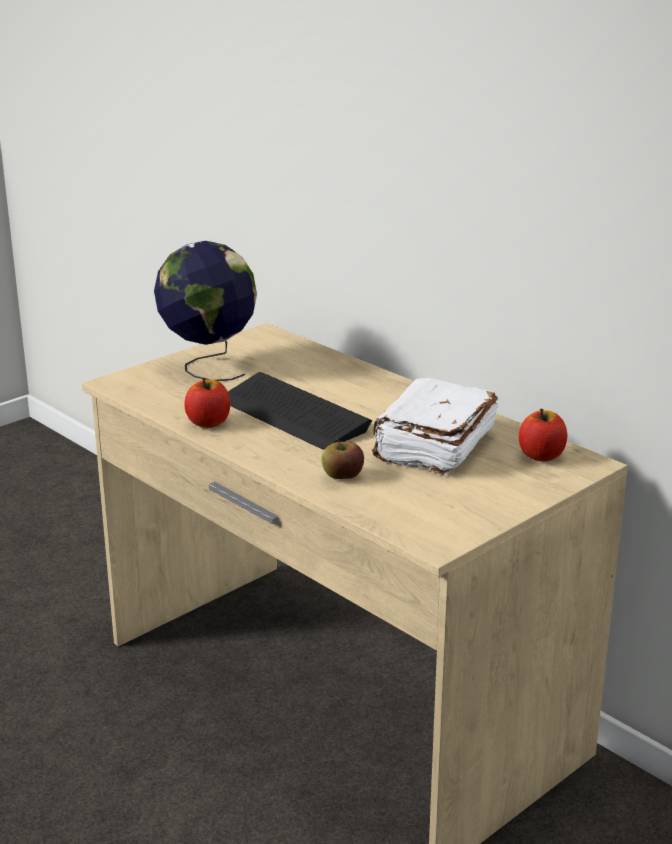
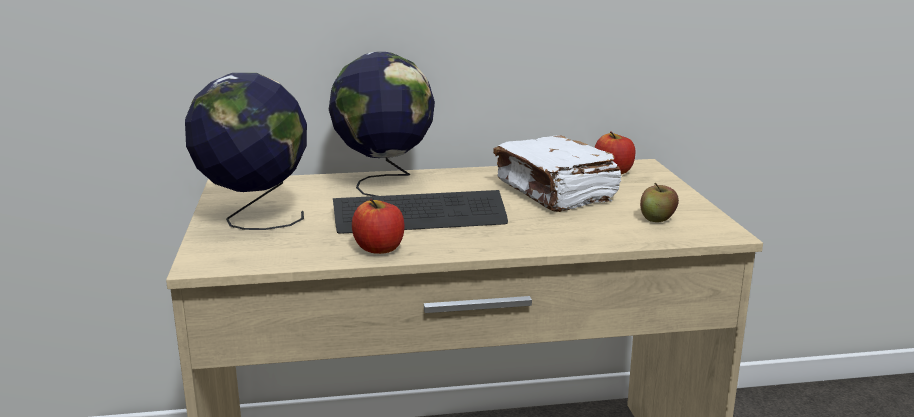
camera: 55 degrees left, 5 degrees down
apple [321,438,364,479] -> apple moved to [640,183,679,222]
none -> globe [329,52,435,196]

